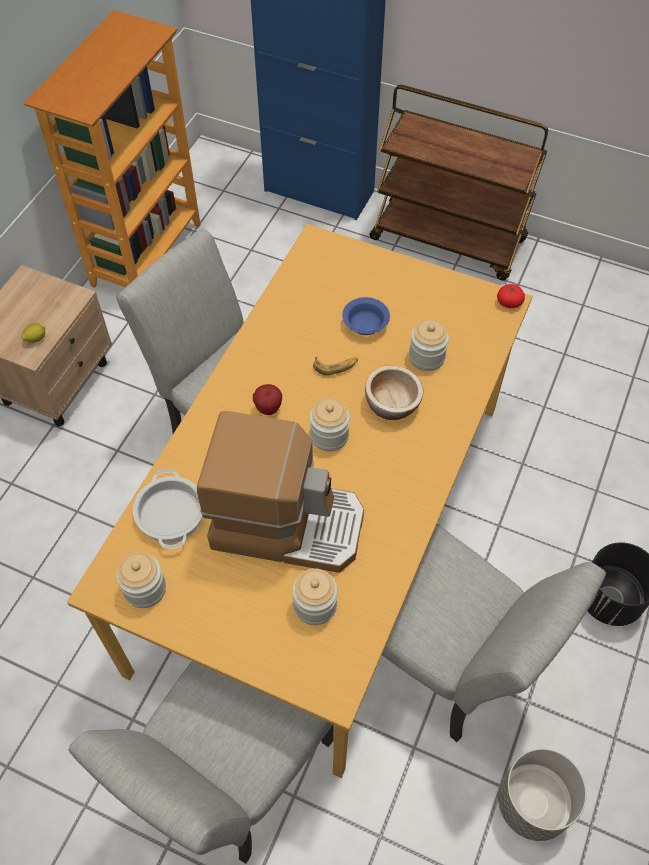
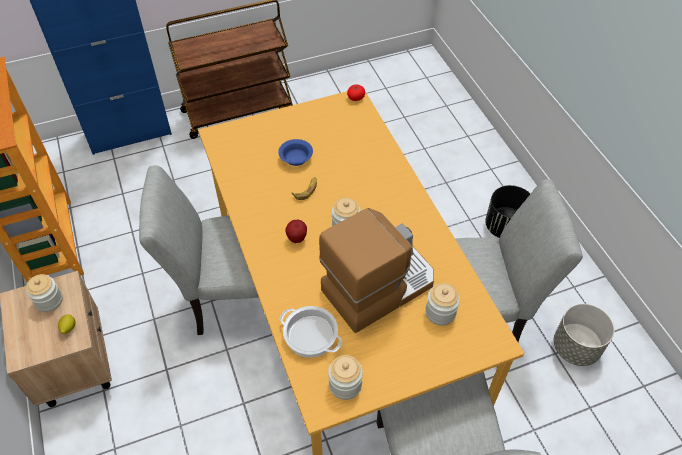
camera: 45 degrees left, 5 degrees down
bowl [365,365,423,420] -> none
jar [409,319,449,371] -> jar moved to [26,274,63,312]

